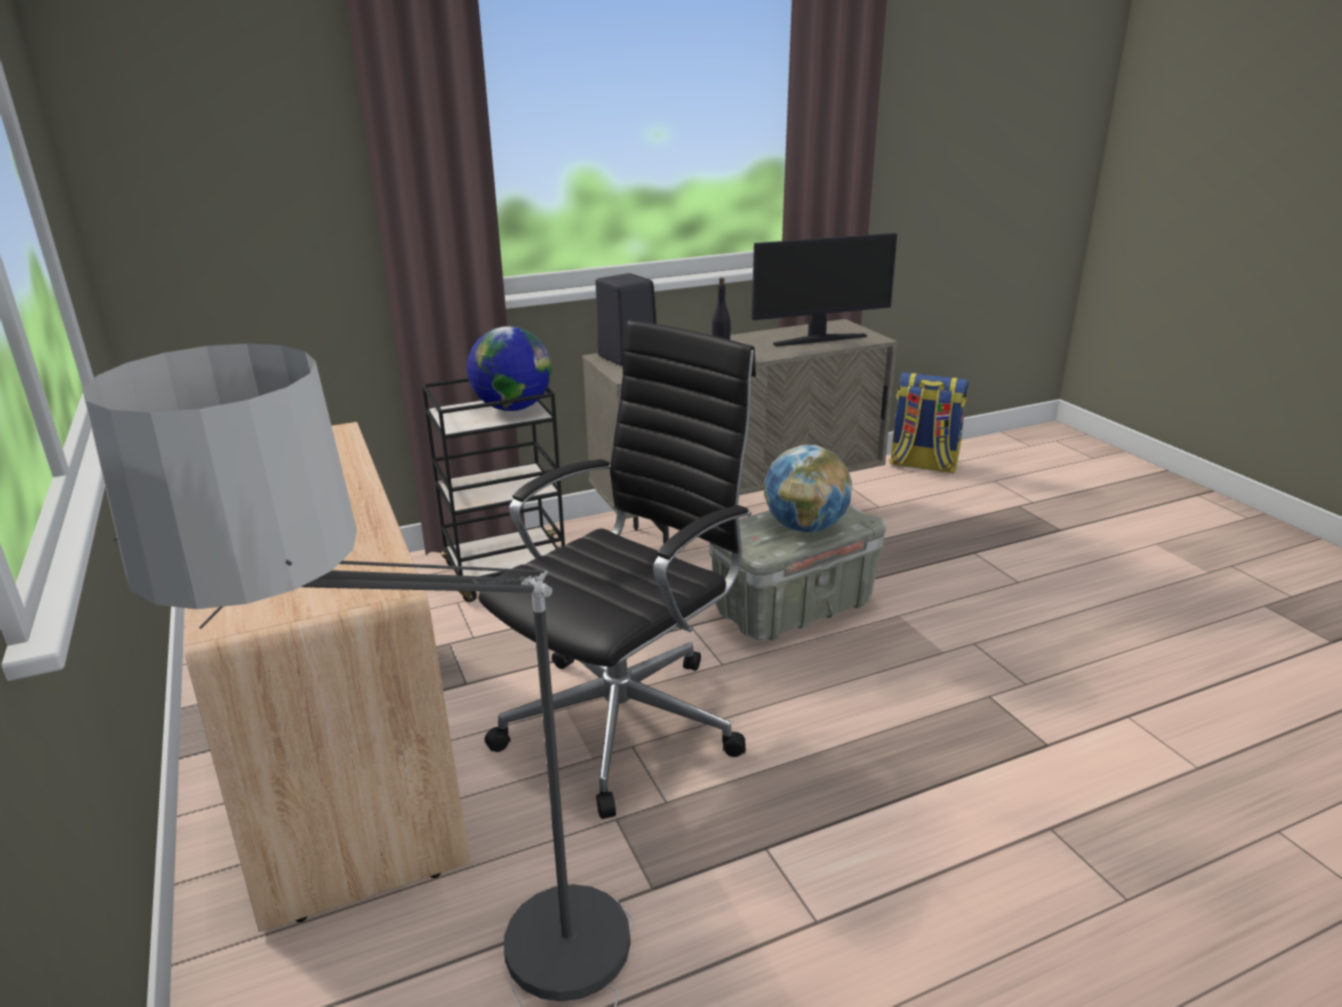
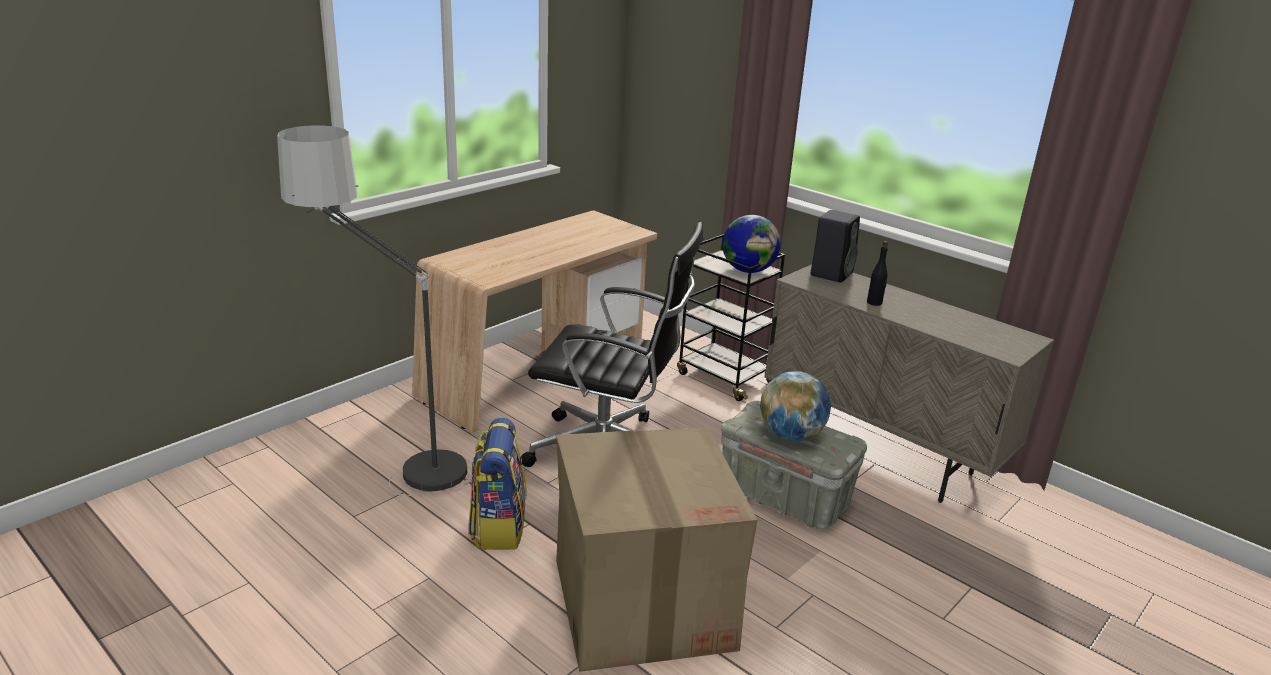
camera: 65 degrees right, 0 degrees up
monitor [752,233,897,346] -> none
backpack [889,372,969,473] -> backpack moved to [468,418,527,550]
none -> cardboard box [556,427,758,672]

